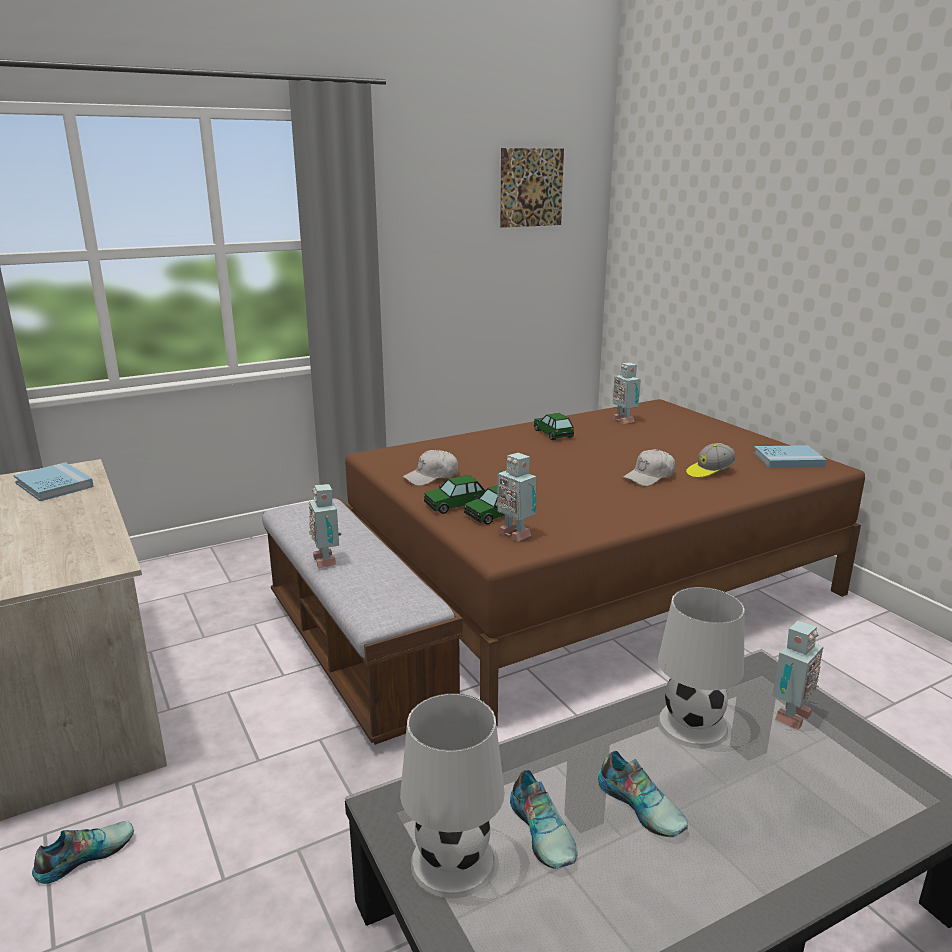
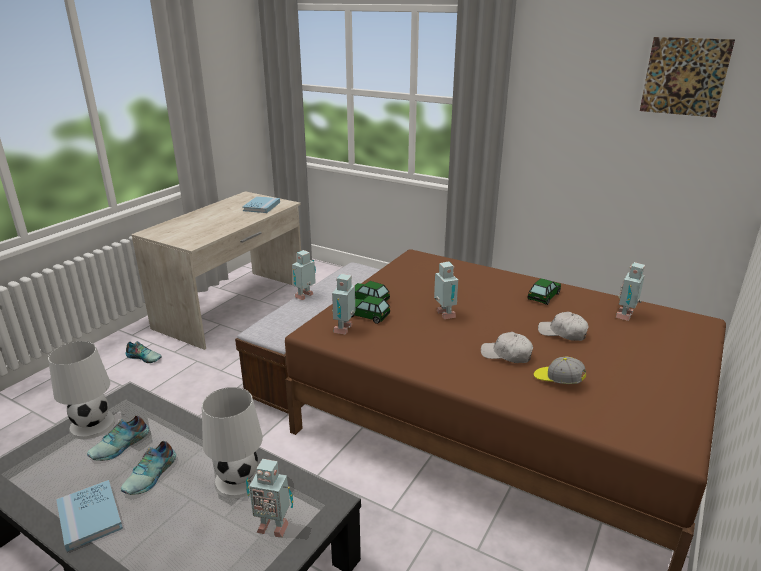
camera: 60 degrees right, 5 degrees up
white cap [403,449,458,486] -> white cap moved to [538,312,589,341]
blue book [754,445,826,468] -> blue book moved to [56,480,123,552]
none -> toy robot [434,261,458,319]

